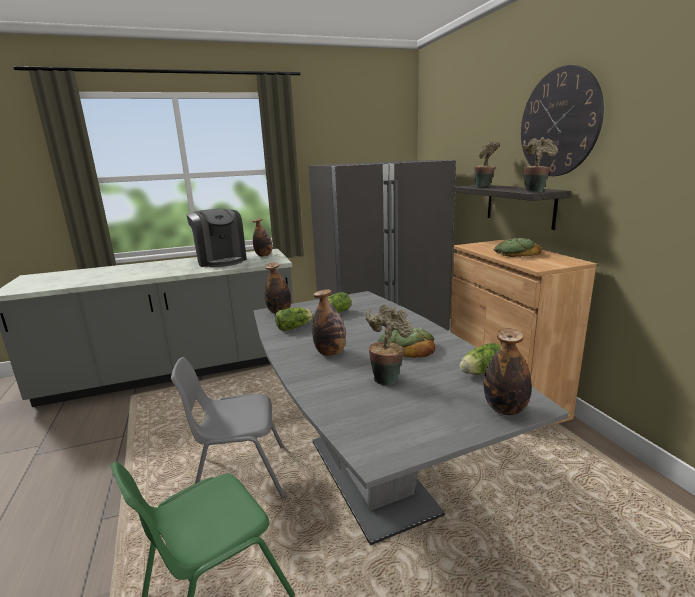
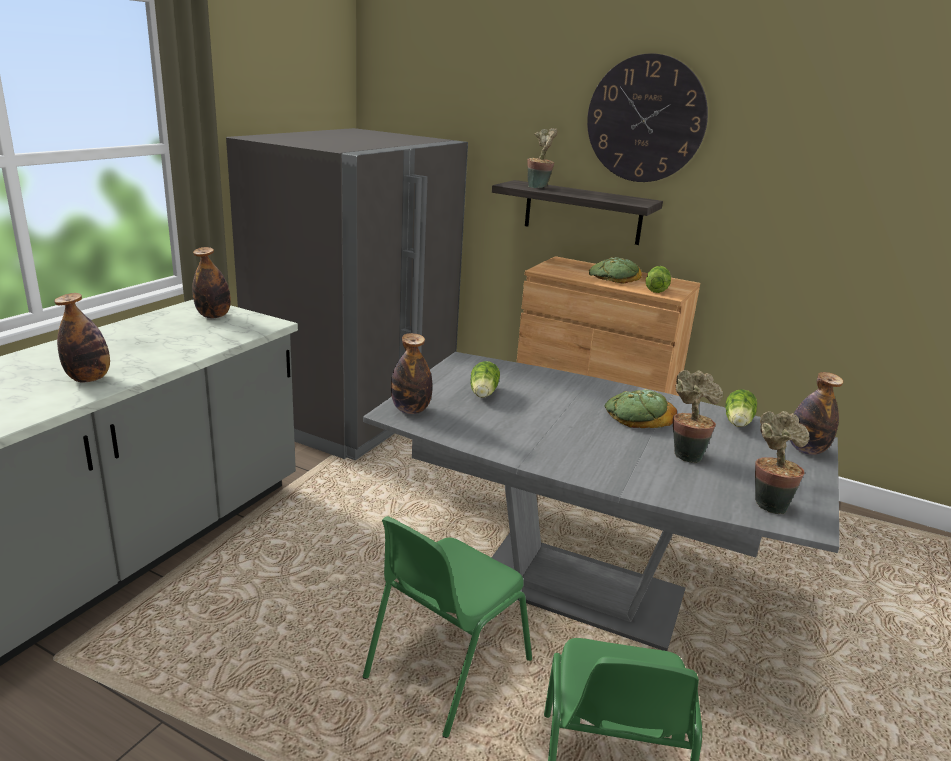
camera: 45 degrees left, 5 degrees up
grey chair [171,357,285,498] -> green chair [363,516,532,738]
coffee machine [186,209,247,267] -> none
lettuce [275,307,313,331] -> lettuce moved to [646,266,671,293]
bottle [312,289,346,356] -> bottle moved to [54,293,110,382]
potted plant [523,137,558,193] -> potted plant moved to [755,411,810,514]

